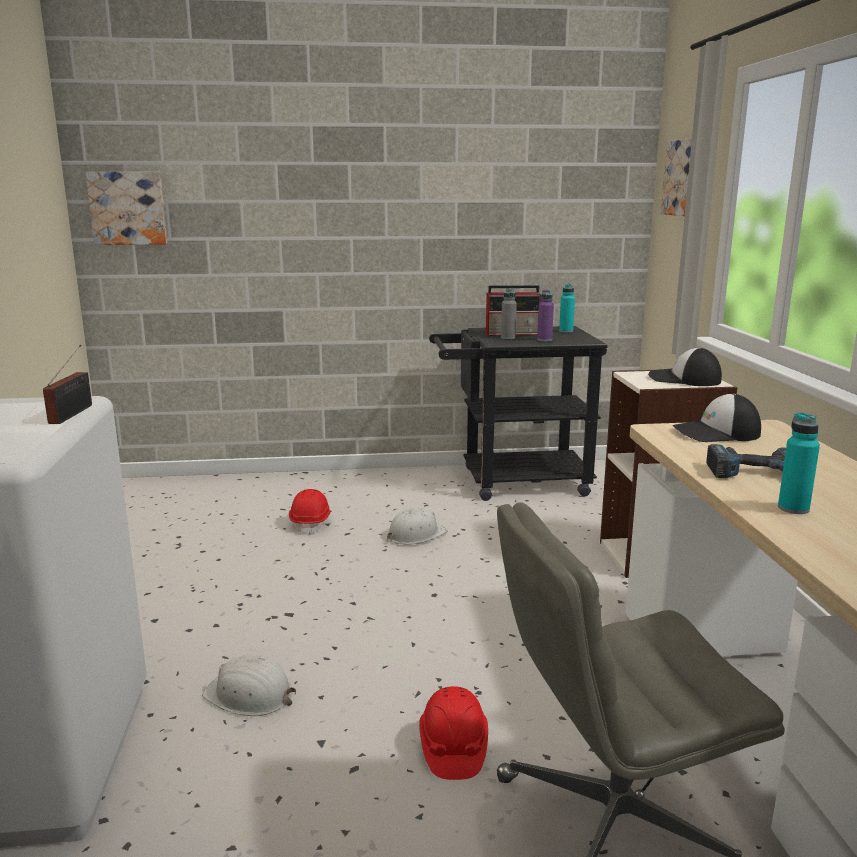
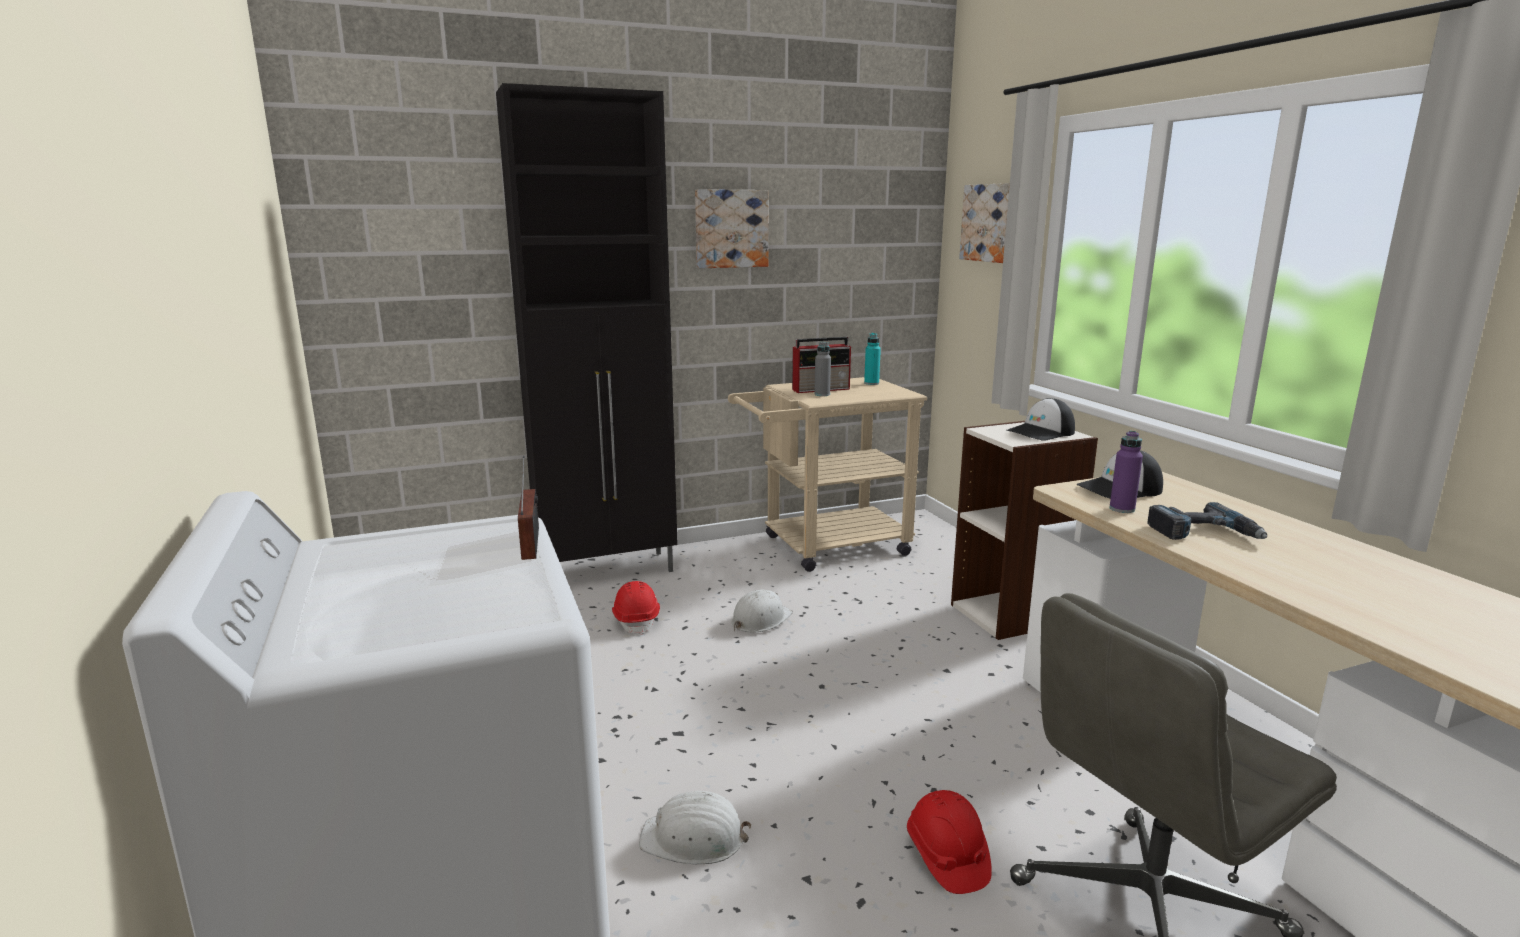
camera: 15 degrees left, 0 degrees up
picture [85,172,167,245] -> picture moved to [695,189,769,268]
black cart [429,326,607,501] -> beige cart [728,377,927,572]
purple bottle [537,290,554,341] -> purple bottle moved to [1109,431,1143,513]
cap [648,348,722,386] -> cap turned 45 degrees counterclockwise [1006,398,1075,441]
turquoise bottle [778,412,820,514] -> none
none -> black cabinet [496,83,678,572]

